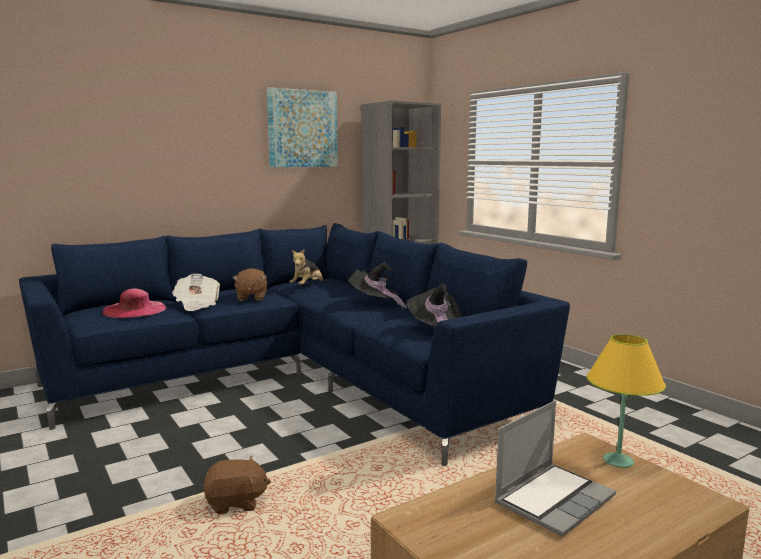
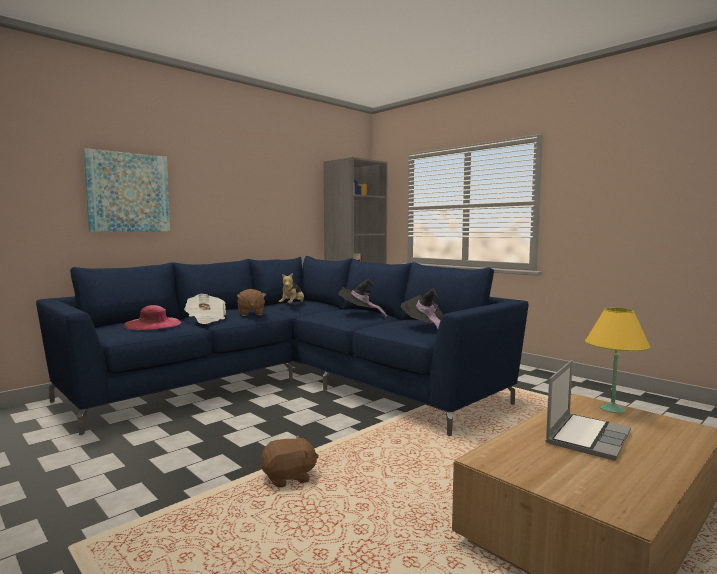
camera: 10 degrees left, 5 degrees down
picture [267,87,338,167] -> picture moved to [83,148,170,231]

